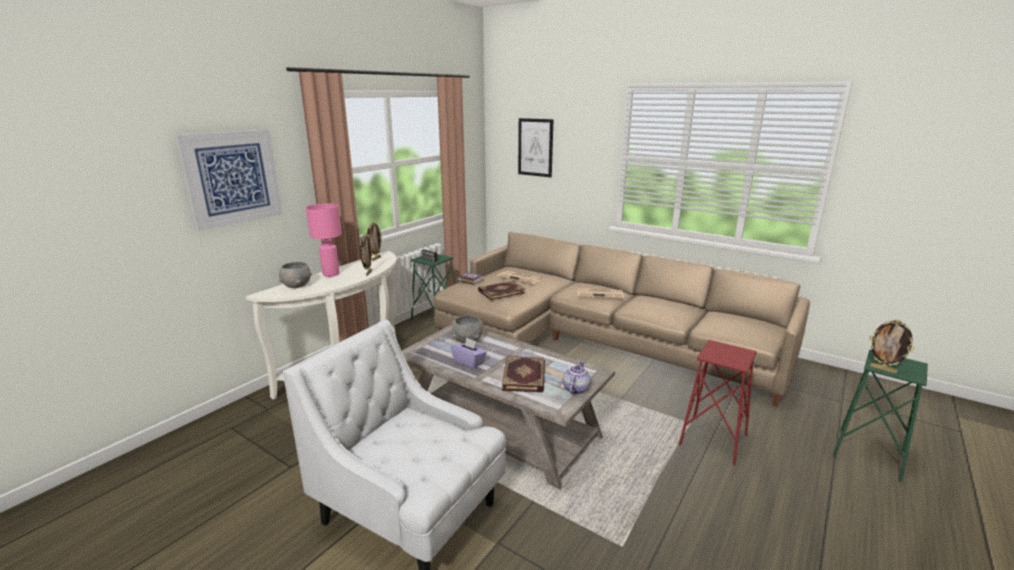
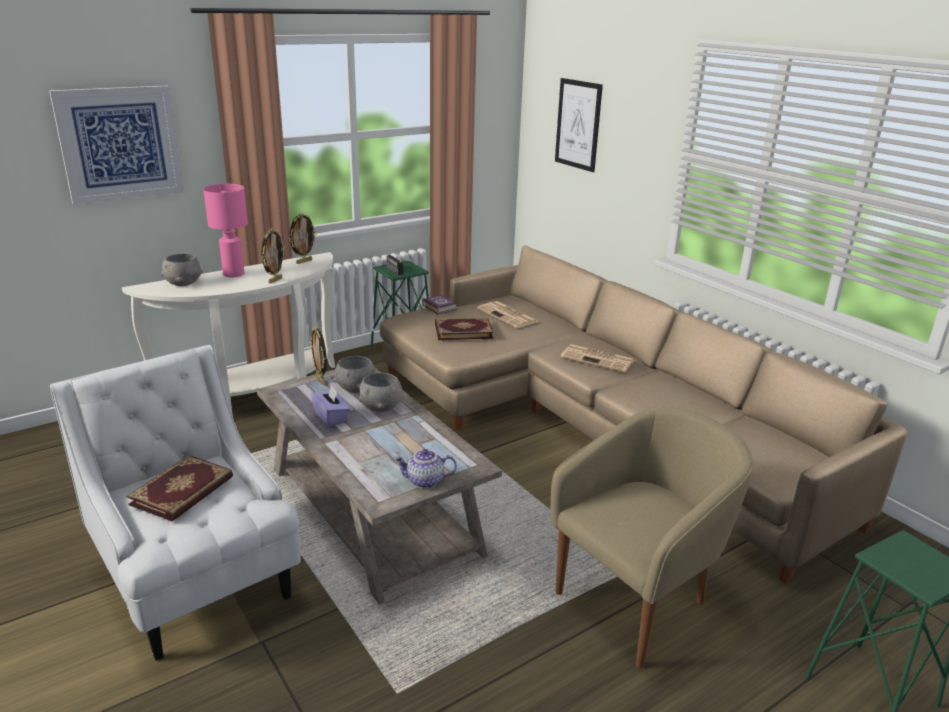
camera: 20 degrees right, 5 degrees up
book [502,356,545,393] -> book moved to [126,455,233,521]
teapot [563,361,591,394] -> teapot turned 135 degrees counterclockwise [394,449,457,488]
red stool [679,340,757,465] -> beige armchair [550,407,754,669]
picture frame [869,319,915,373] -> picture frame moved to [310,326,327,385]
none -> grey bowl [359,373,404,412]

